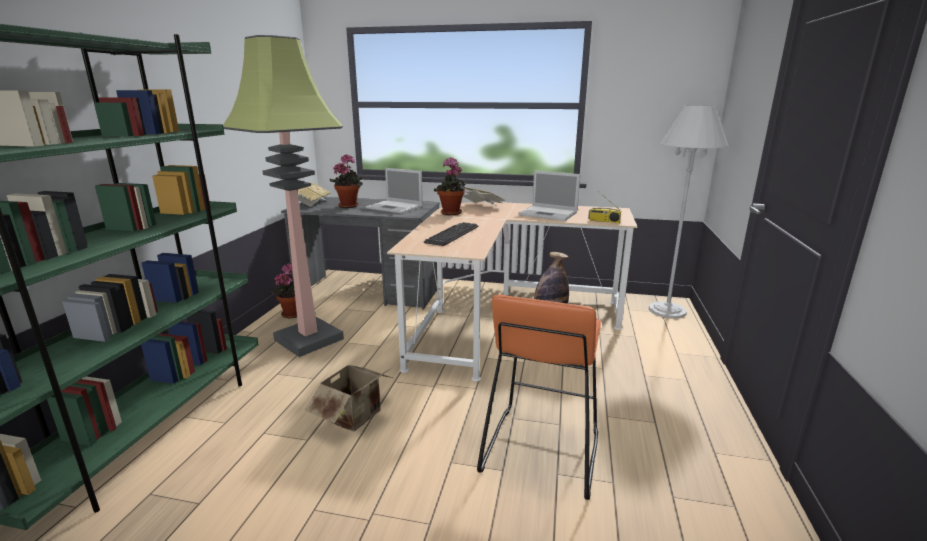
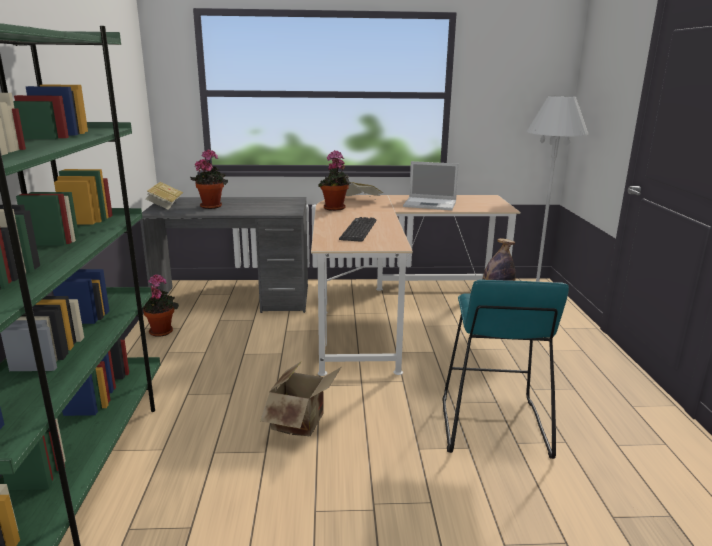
camera: 15 degrees left, 0 degrees up
floor lamp [223,35,344,357] -> none
laptop [366,168,423,213] -> none
orange stool [477,294,601,500] -> turquoise stool [442,279,569,459]
radio [588,192,621,223] -> none

